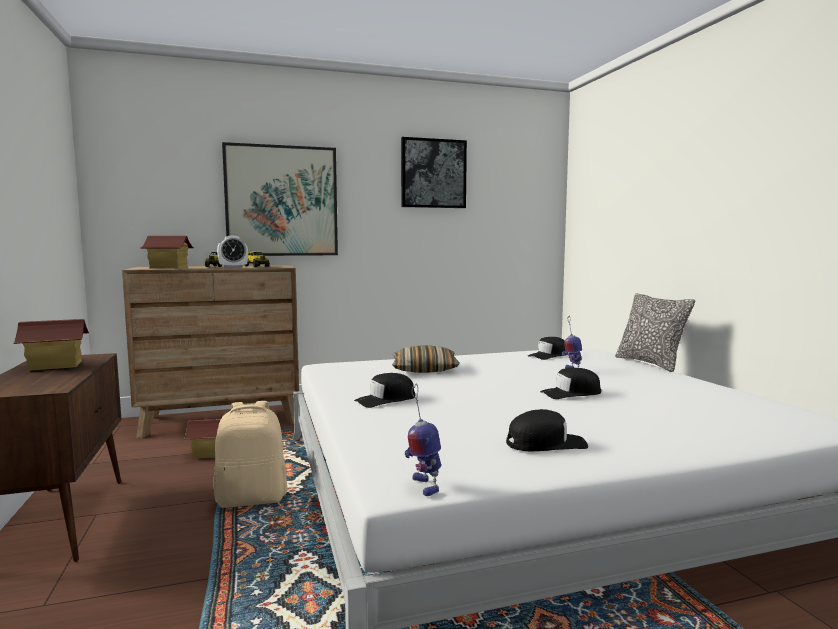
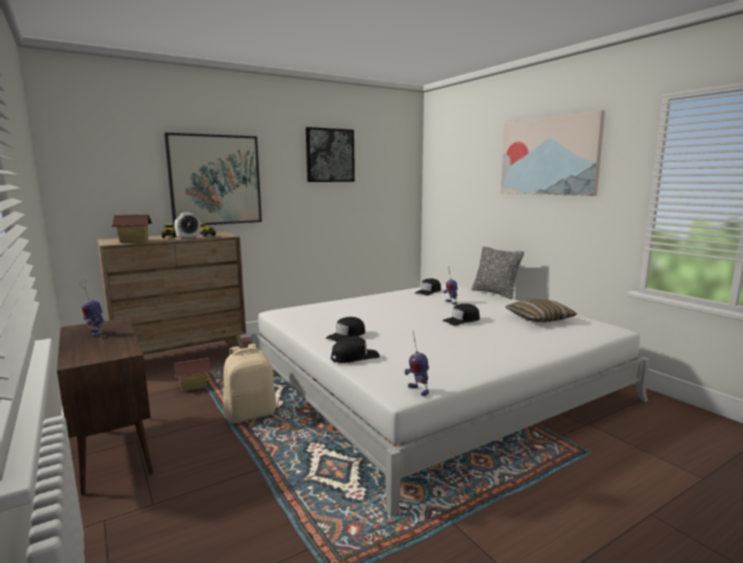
camera: 15 degrees left, 5 degrees up
toy house [14,319,89,371] -> toy robot [80,280,104,337]
pillow [392,345,460,373] -> pillow moved to [505,299,577,322]
black cap [506,409,588,451] -> black cap moved to [331,336,380,363]
none -> picture [501,110,605,196]

